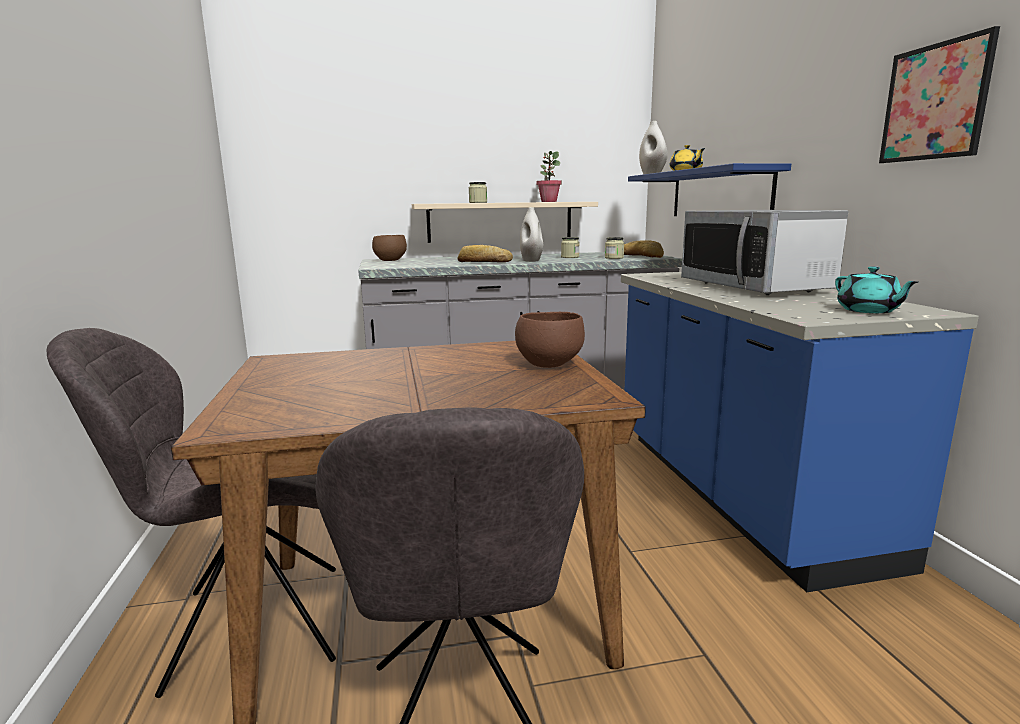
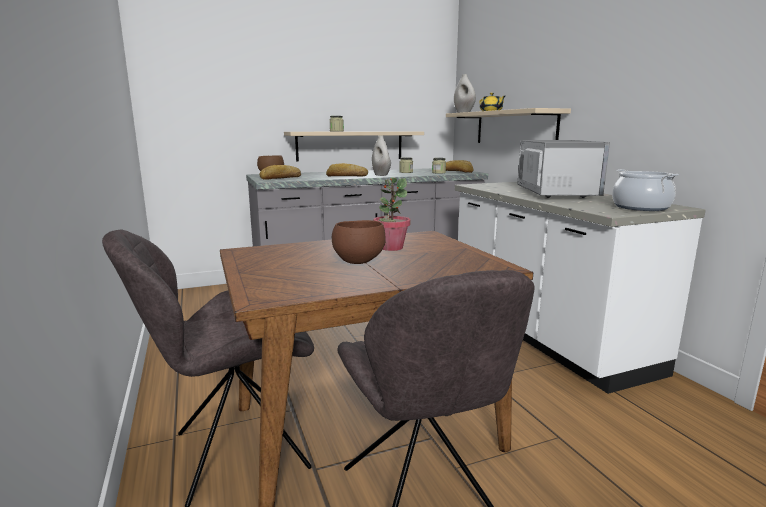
camera: 10 degrees left, 0 degrees up
brown bowl [515,312,585,368] -> brown bowl moved to [332,220,386,264]
potted plant [536,151,562,202] -> potted plant moved to [373,178,411,251]
blue counter [621,272,979,592] -> white counter [455,182,706,394]
blue shelf [628,163,791,216] -> beige shelf [446,108,571,143]
microwave [681,210,848,295] -> microwave turned 150 degrees counterclockwise [517,140,610,198]
turquoise teapot [835,266,918,313] -> cooking pot [612,169,679,211]
picture [879,26,1000,163] -> none
none -> bread [259,165,301,180]

